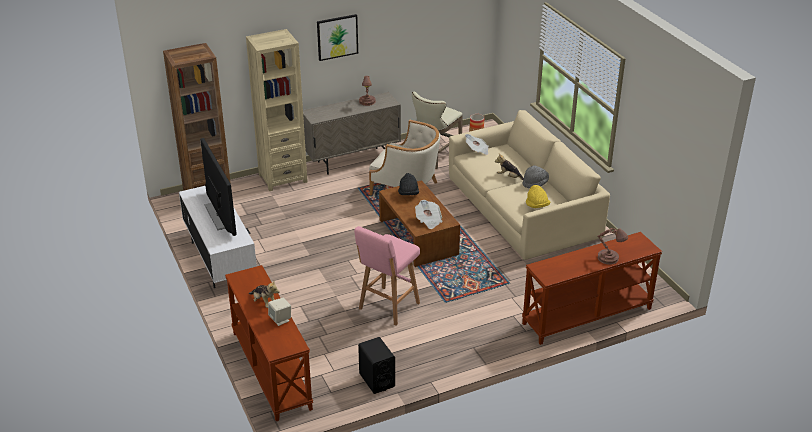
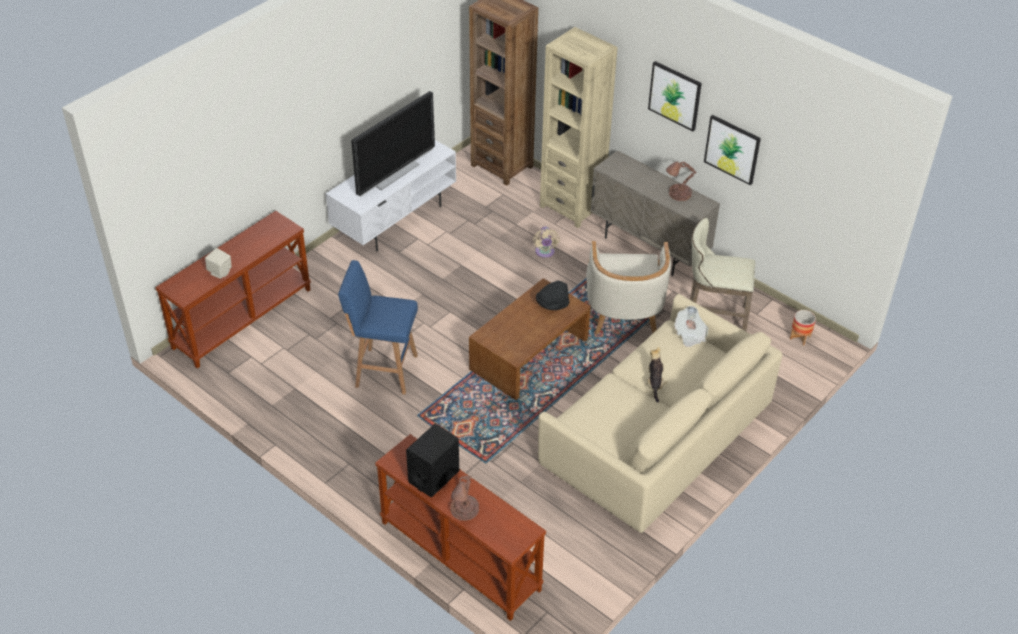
camera: 65 degrees right, 10 degrees up
plush toy [249,281,280,308] -> none
pink stool [354,226,420,326] -> blue stool [338,260,418,395]
black speaker [358,337,395,394] -> black speaker moved to [406,424,459,497]
newspaper [415,200,443,229] -> none
grey hat [522,165,549,188] -> none
yellow hat [526,185,551,208] -> none
none -> beige fan [533,226,560,258]
none -> picture [704,115,761,185]

